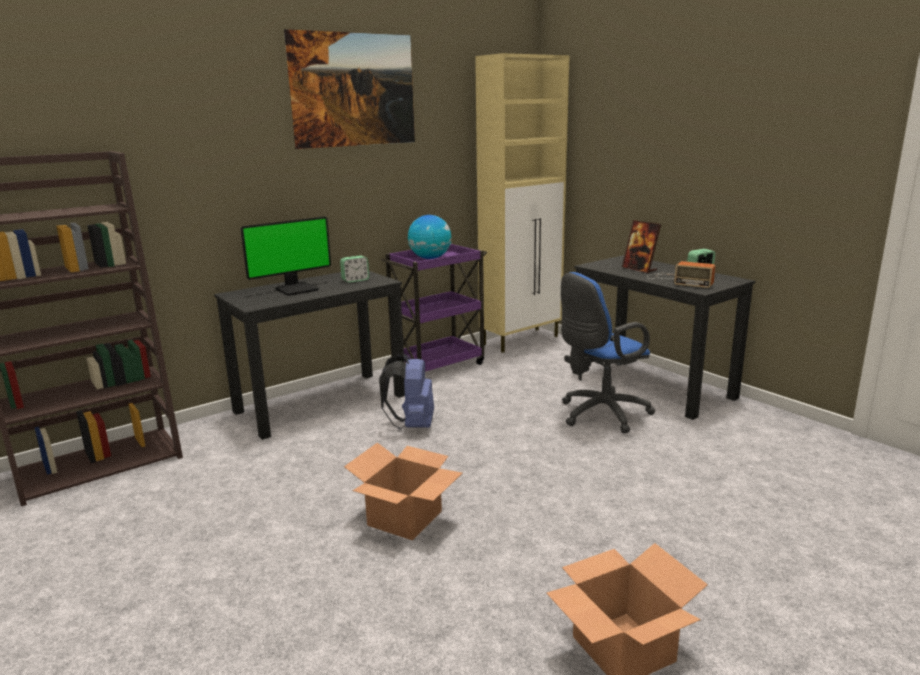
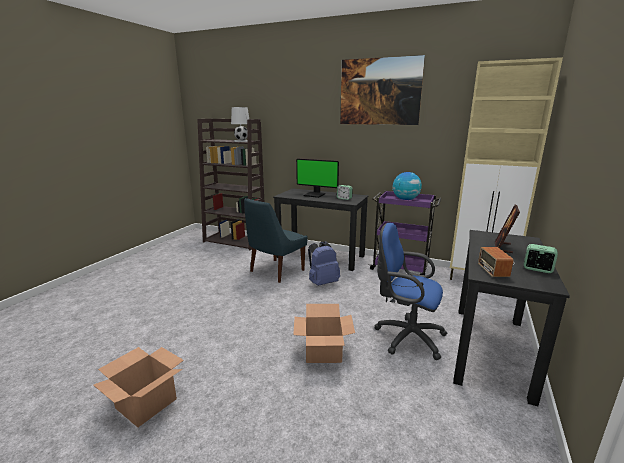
camera: 60 degrees right, 0 degrees up
cardboard box [344,443,462,540] -> cardboard box moved to [293,304,355,363]
none -> white table lamp [231,107,249,142]
none -> blue chair [244,198,308,283]

